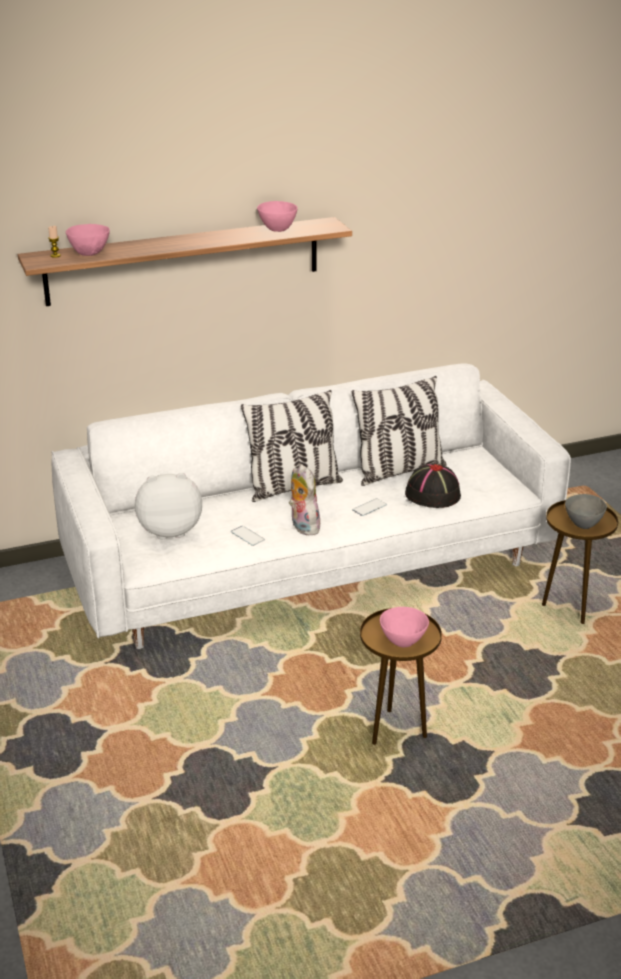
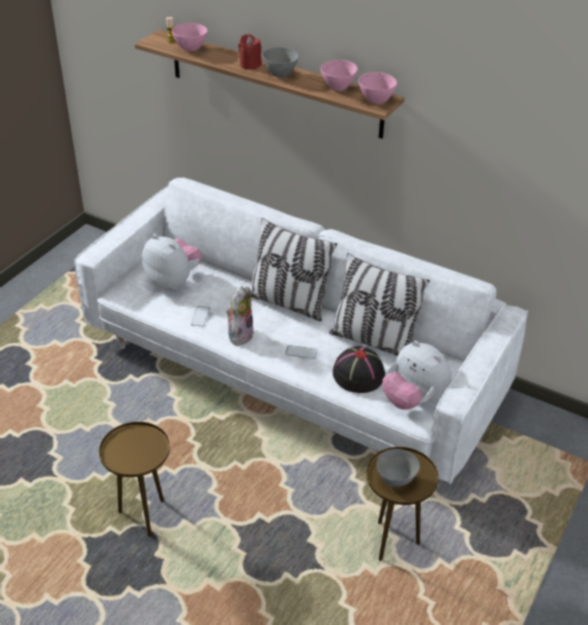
camera: 50 degrees right, 10 degrees up
pink bowl [380,607,429,647] -> pink bowl moved to [358,72,397,104]
none -> red candle [238,34,262,70]
none -> grey bowl [262,47,299,77]
none -> plush toy [382,341,452,410]

